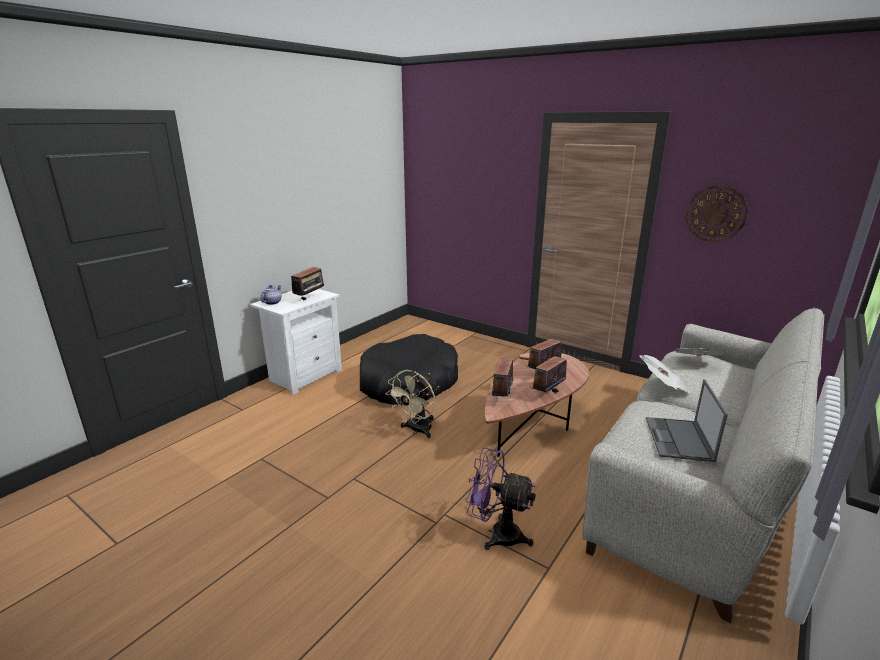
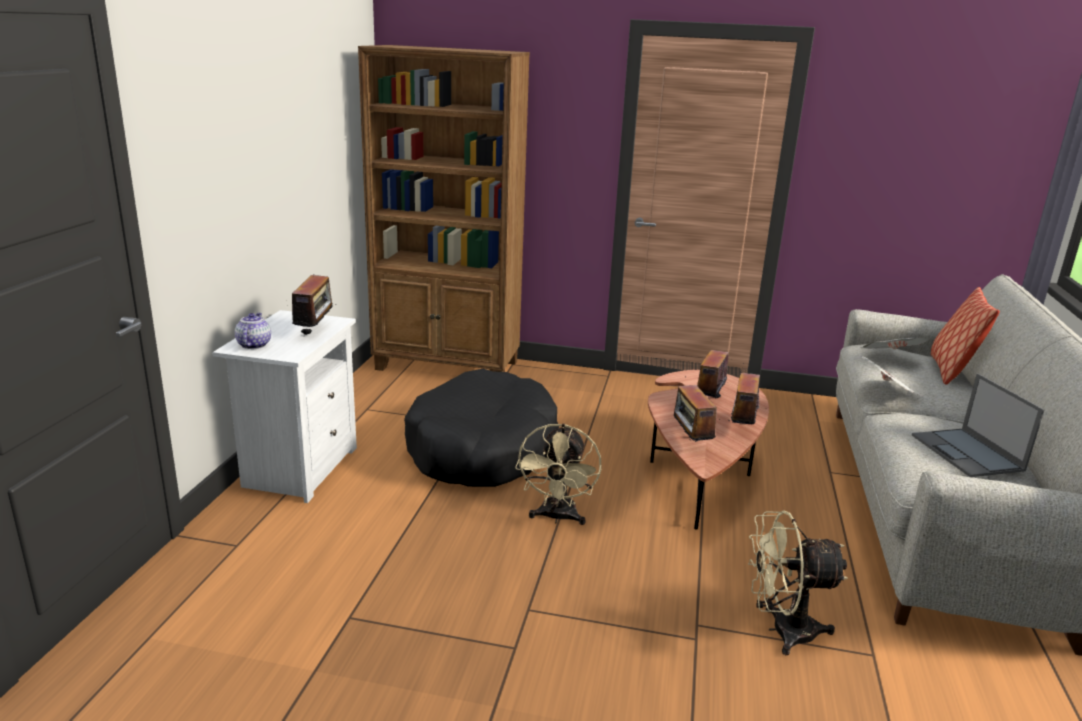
camera: 25 degrees left, 0 degrees up
purple fan [465,448,536,550] -> beige fan [748,510,848,655]
wall clock [685,185,749,242] -> none
none -> brown bookcase [358,45,530,372]
none -> pillow [931,287,1000,385]

